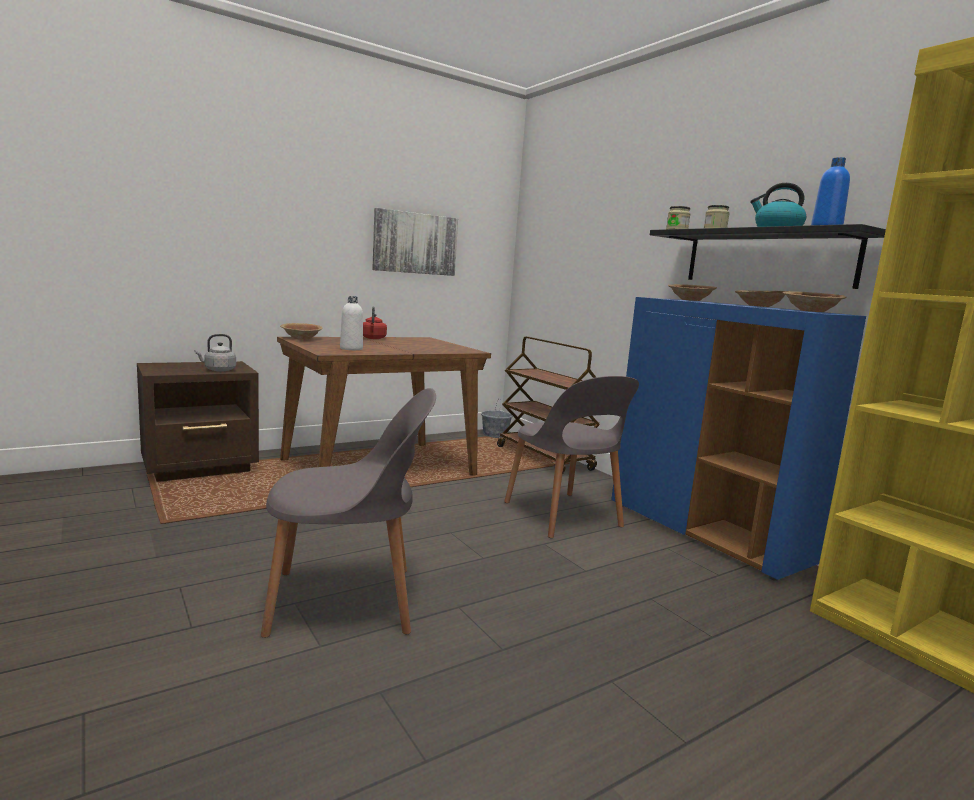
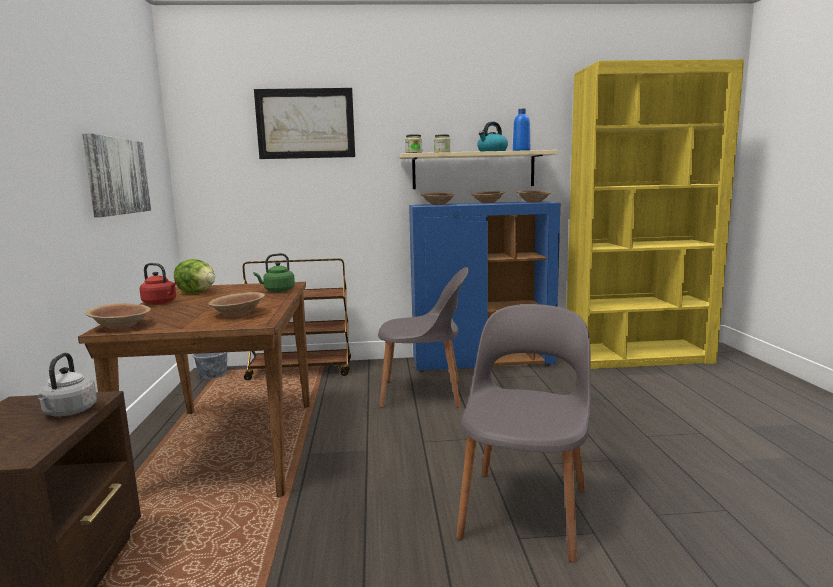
camera: 60 degrees left, 0 degrees up
white bottle [340,296,363,350] -> brown bowl [208,292,265,317]
black shelf [650,224,886,289] -> beige shelf [399,150,558,189]
none -> lettuce [174,259,215,293]
none -> green kettle [253,253,295,292]
none -> picture [254,88,355,159]

